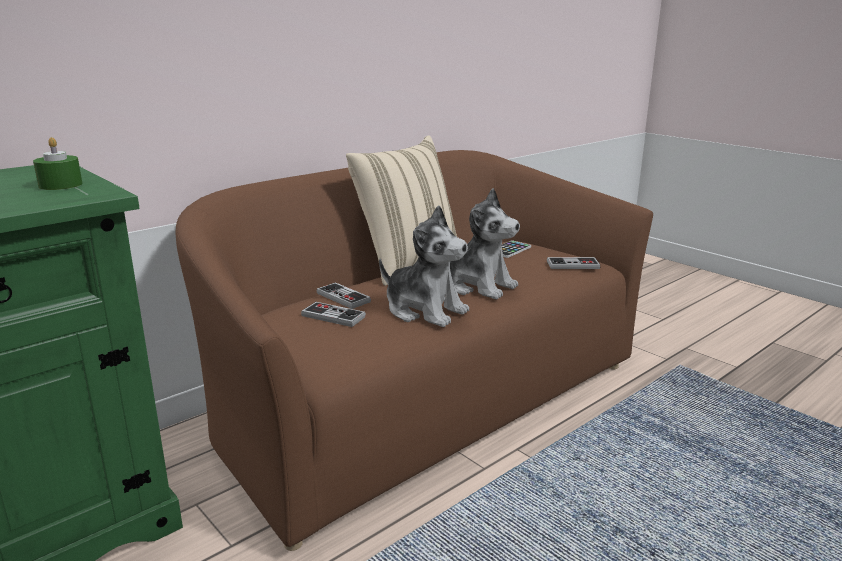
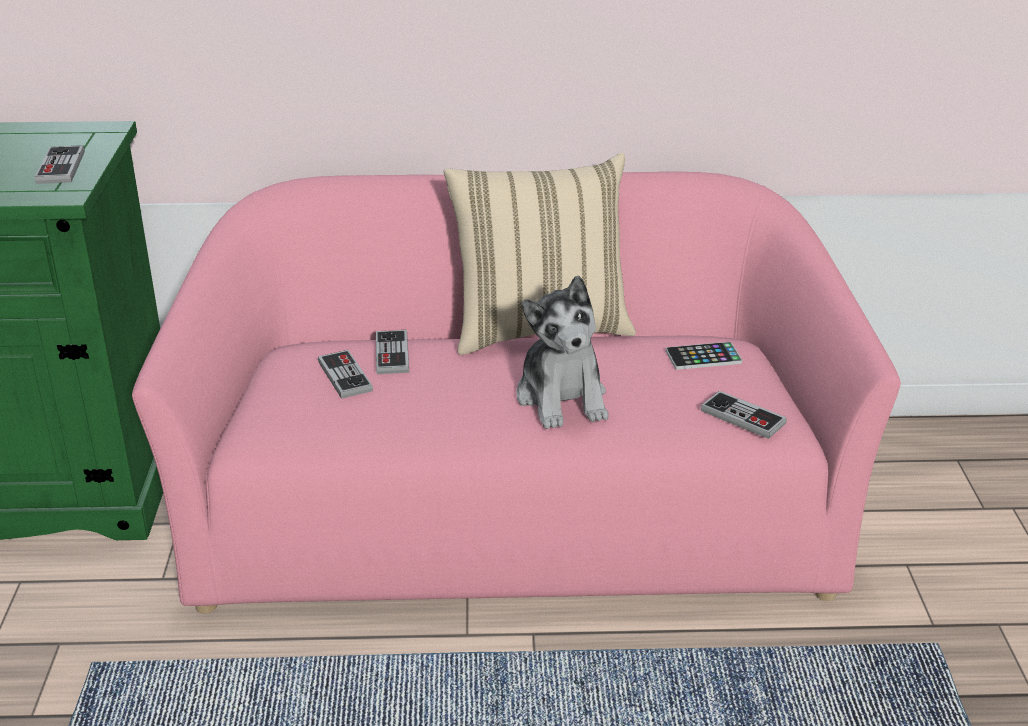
camera: 40 degrees right, 10 degrees up
green candle [33,137,83,190] -> game controller [35,145,85,184]
brown sofa [175,150,653,551] -> pink sofa [132,172,901,613]
plush toy [379,205,469,327] -> none

